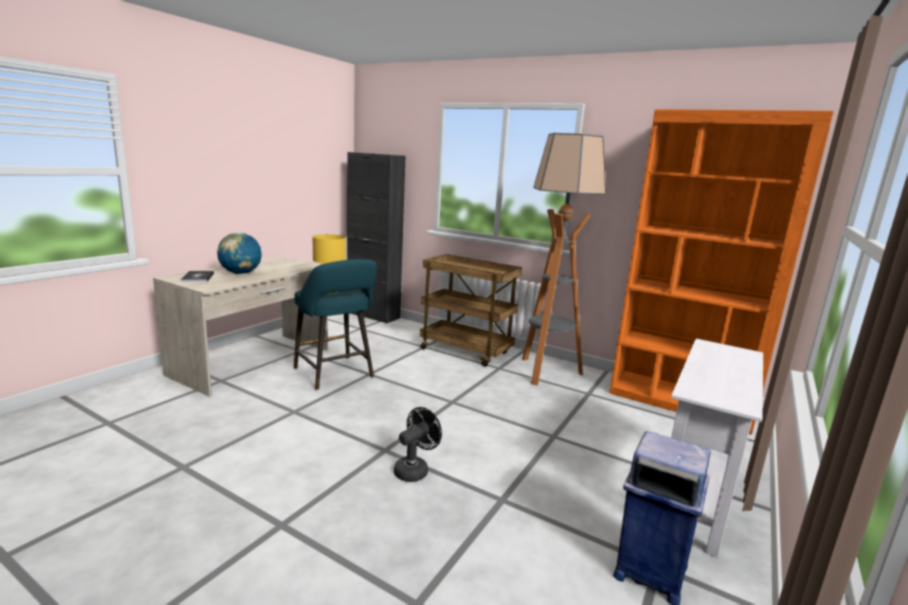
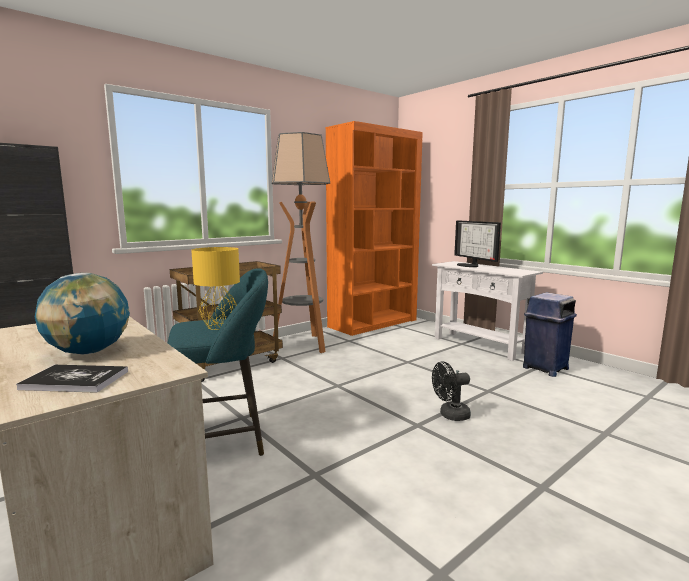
camera: 70 degrees left, 5 degrees down
black fan [394,407,442,482] -> black fan turned 75 degrees counterclockwise [432,361,471,421]
none -> monitor [454,220,501,267]

